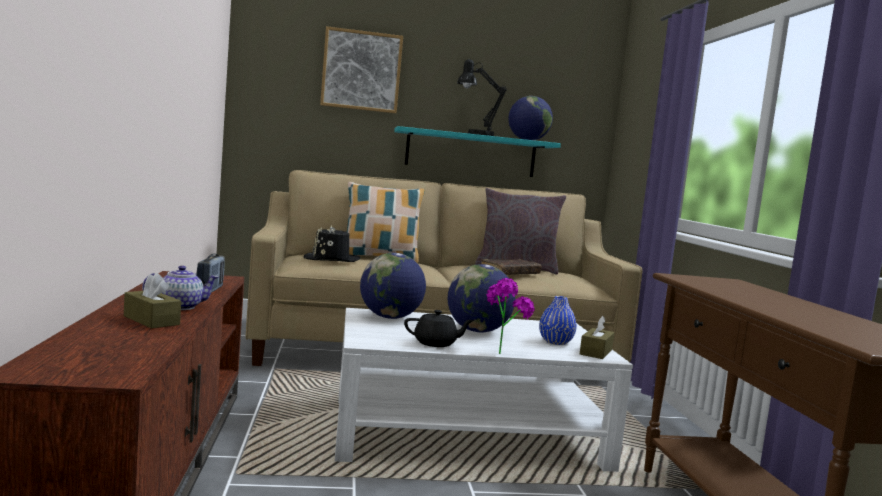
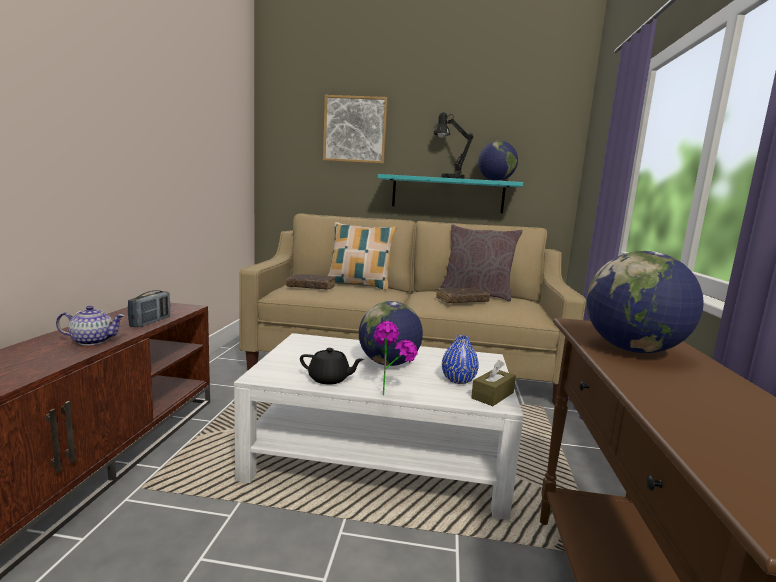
camera: 15 degrees right, 5 degrees up
brown tissue box [124,273,181,329] -> none
black hat [303,225,361,262] -> brown book [286,274,336,290]
globe [360,253,426,319] -> globe moved to [586,251,704,353]

